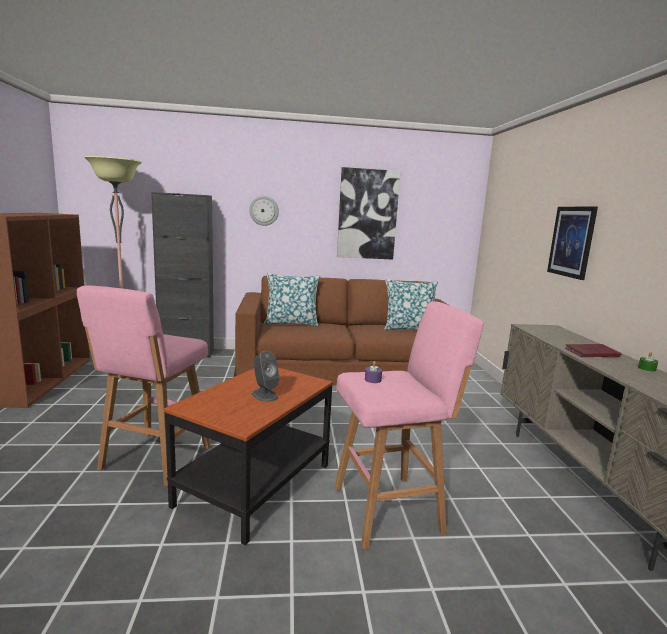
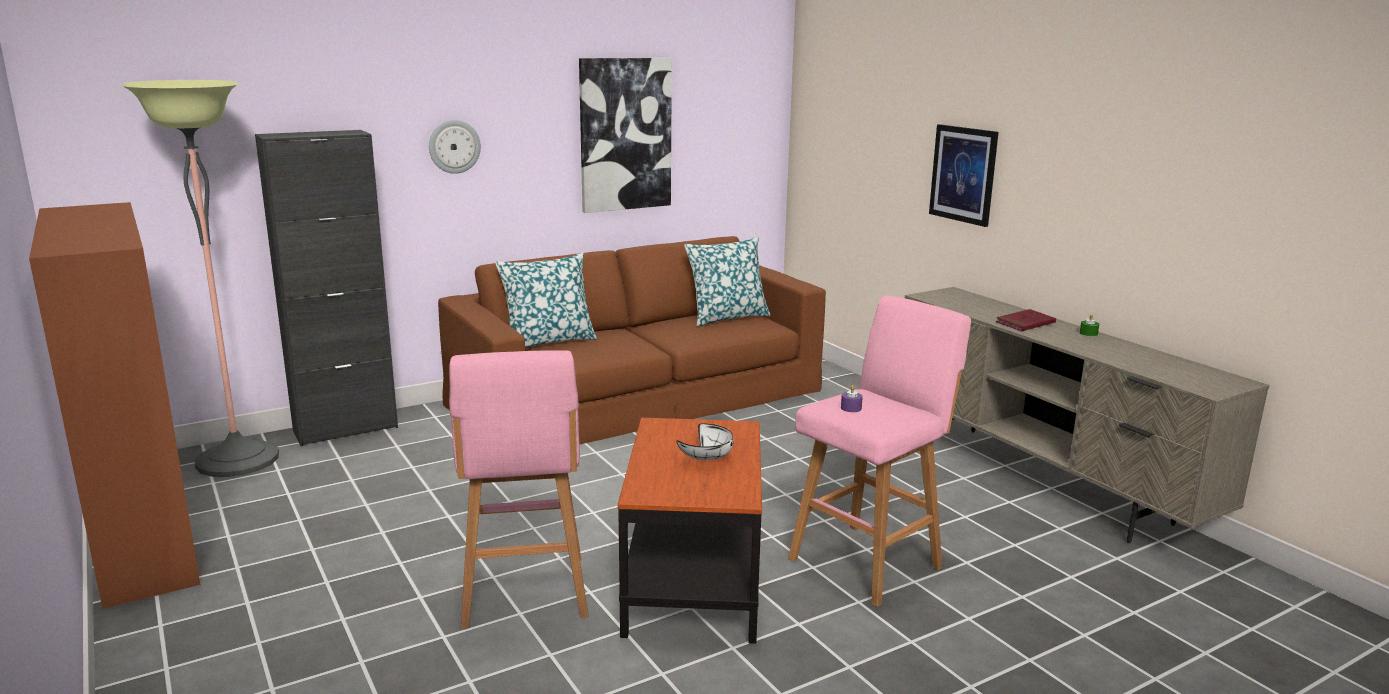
camera: 25 degrees left, 5 degrees up
grey speaker [252,351,280,402] -> white bowl [677,423,734,460]

